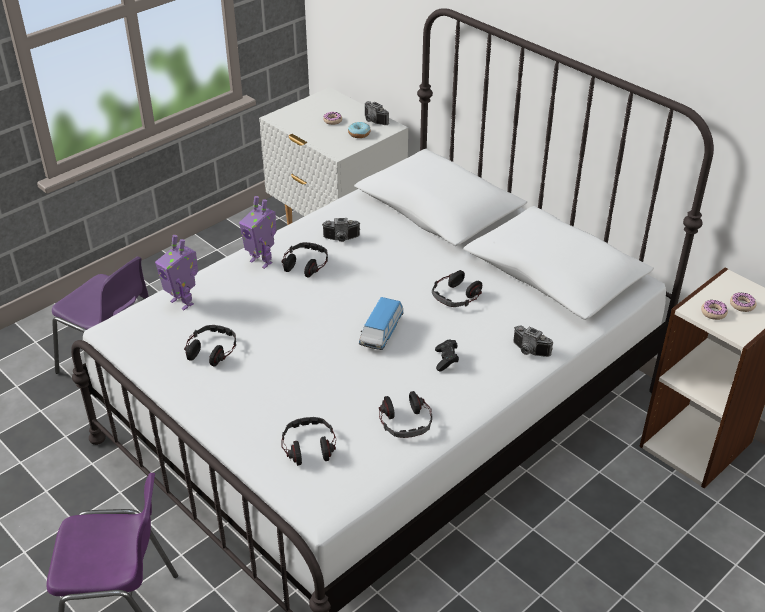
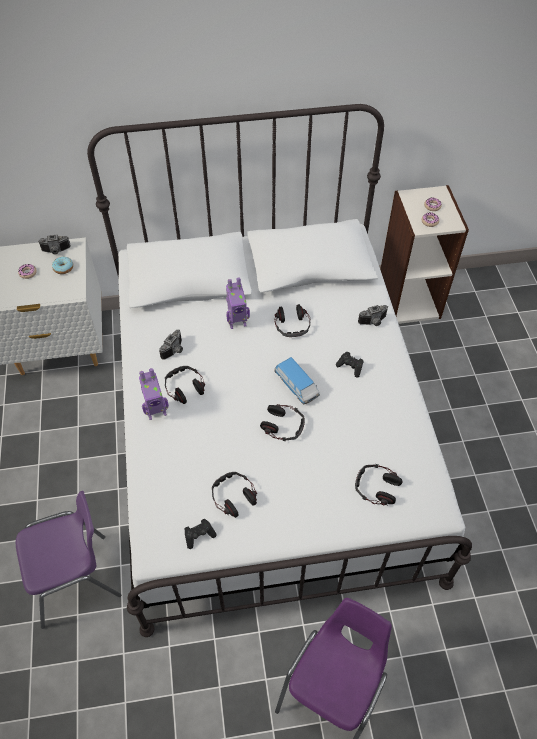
camera: 55 degrees left, 15 degrees up
toy robot [155,235,198,310] -> toy robot moved to [226,278,250,329]
headphones [379,391,432,438] -> headphones moved to [260,404,305,441]
none -> black game controller [185,519,217,549]

